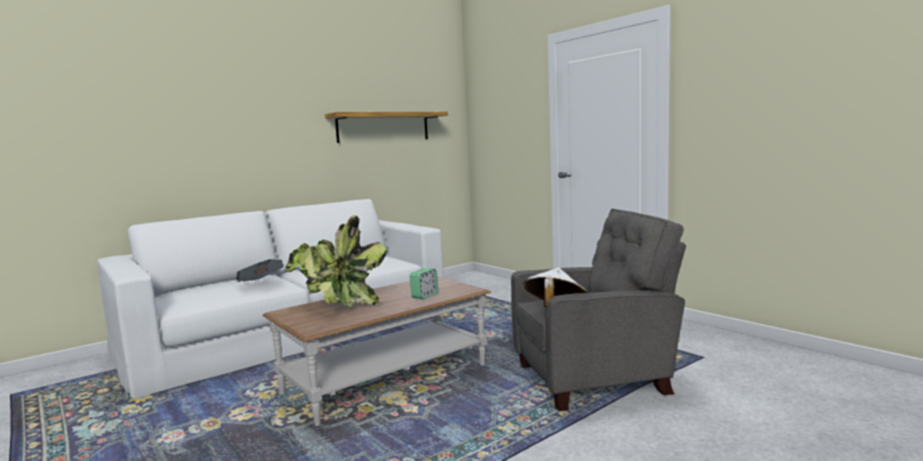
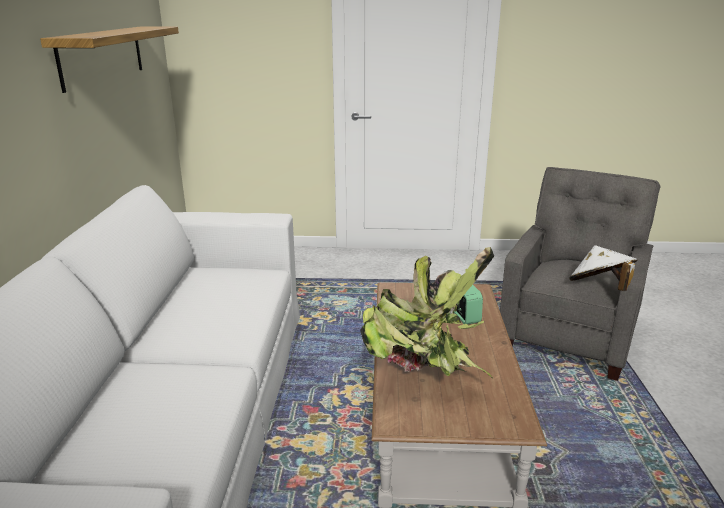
camera: 50 degrees left, 15 degrees up
newspaper [236,259,283,282] -> none

